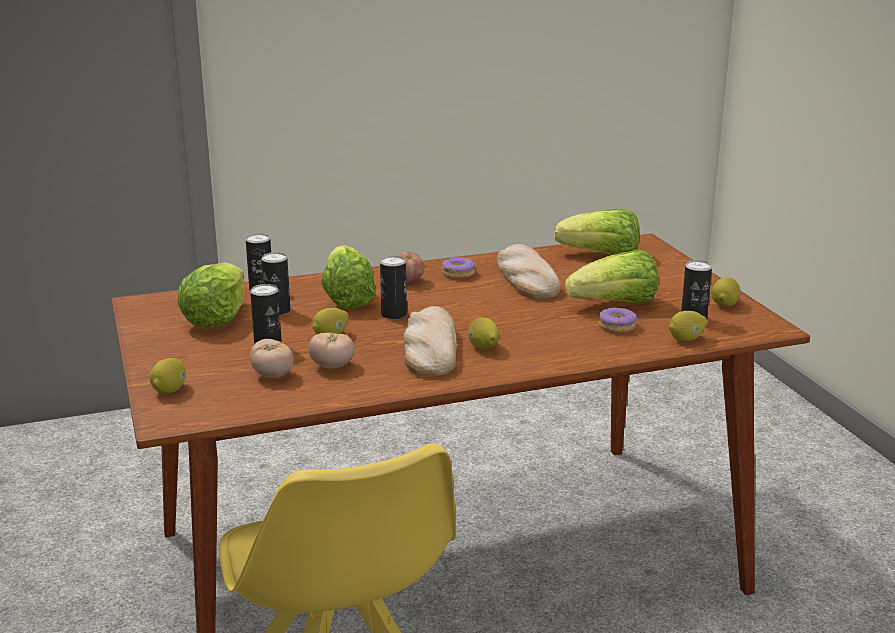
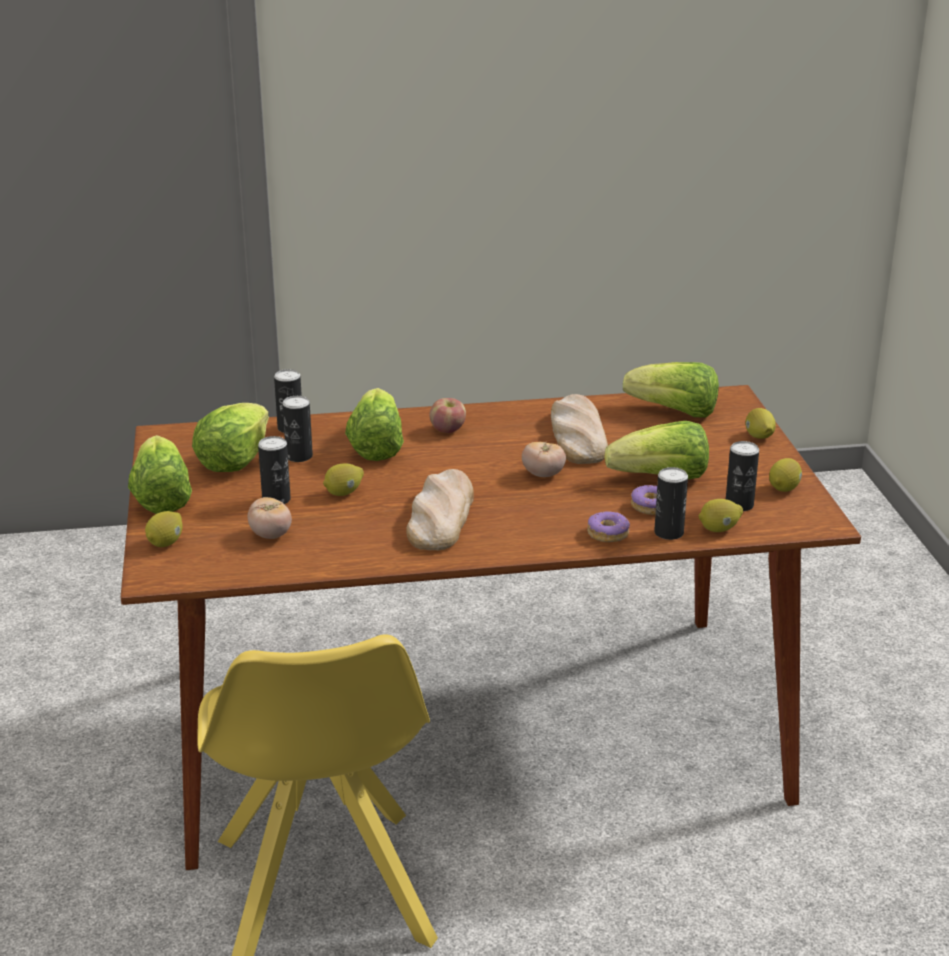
camera: 10 degrees right, 5 degrees up
tomato [308,332,354,369] -> tomato moved to [522,442,566,477]
can [380,256,407,319] -> can moved to [654,467,688,540]
donut [442,257,476,279] -> donut moved to [587,511,630,542]
lemon [468,317,499,349] -> lemon moved to [745,408,776,439]
none -> lettuce [128,435,192,514]

